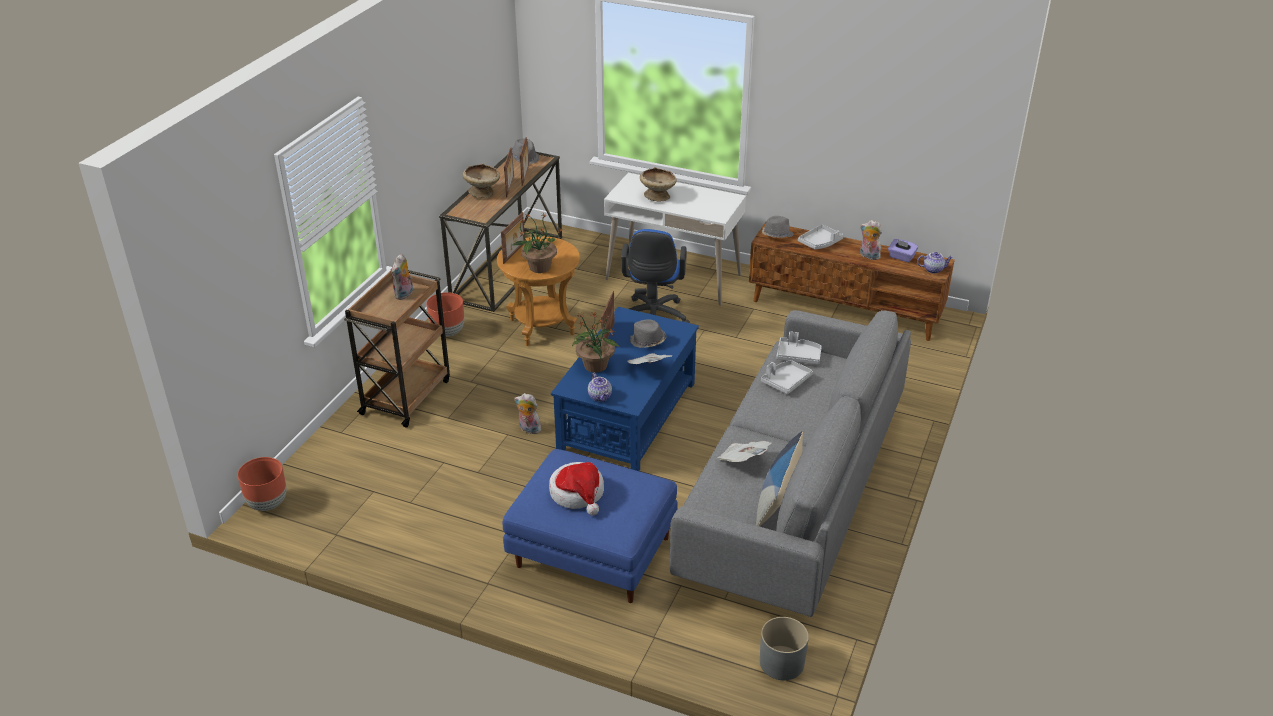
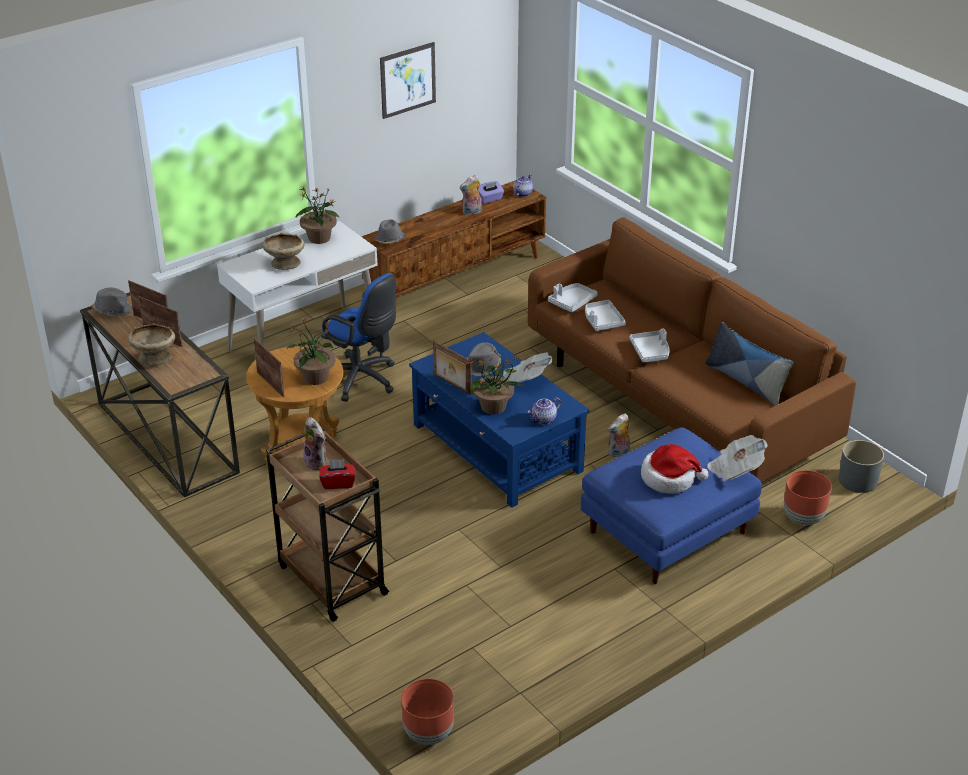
camera: 60 degrees left, 0 degrees up
brown planter [426,292,464,337] -> brown planter moved to [784,470,832,525]
plush toy [514,393,541,434] -> plush toy moved to [608,413,630,457]
teapot [588,373,612,402] -> teapot turned 135 degrees clockwise [527,397,561,425]
grey sofa [670,310,911,617] -> brown sofa [528,217,856,483]
newspaper [717,441,772,462] -> newspaper moved to [707,435,768,482]
grey tray [798,224,844,249] -> grey tray moved to [630,329,670,363]
none -> potted plant [296,186,340,244]
none -> red tissue box [319,459,355,489]
none -> picture [380,42,436,119]

